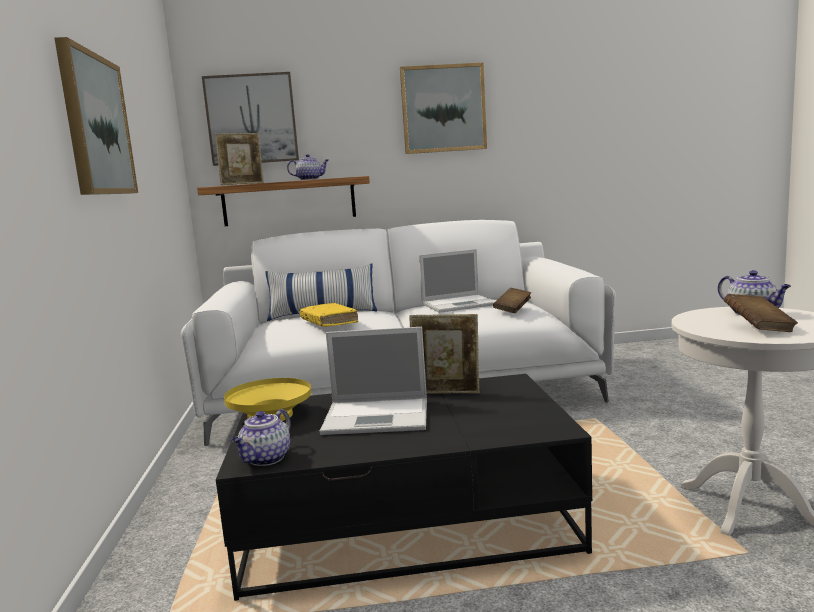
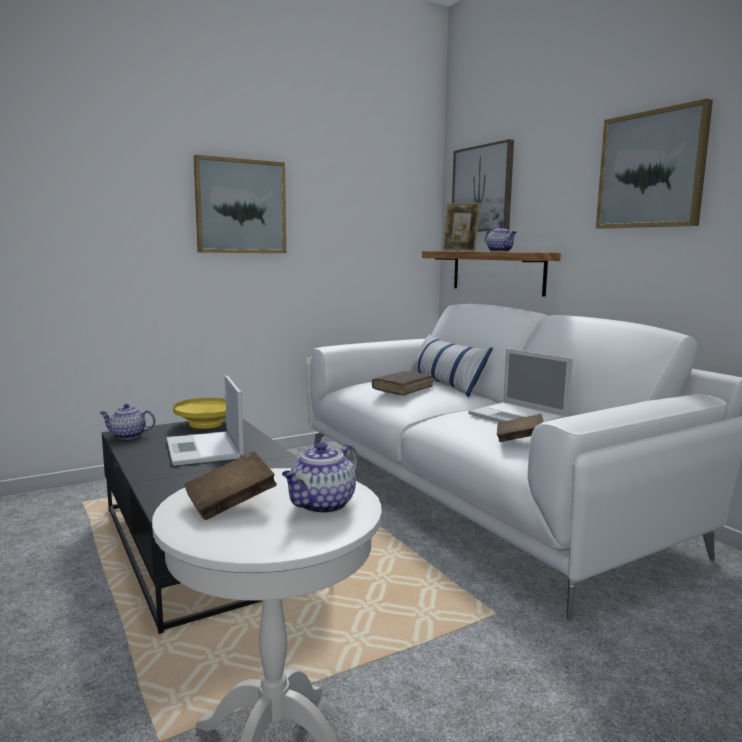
camera: 65 degrees right, 0 degrees up
yellow book [300,303,359,327] -> brown book [372,371,433,396]
picture frame [409,314,480,394] -> none

